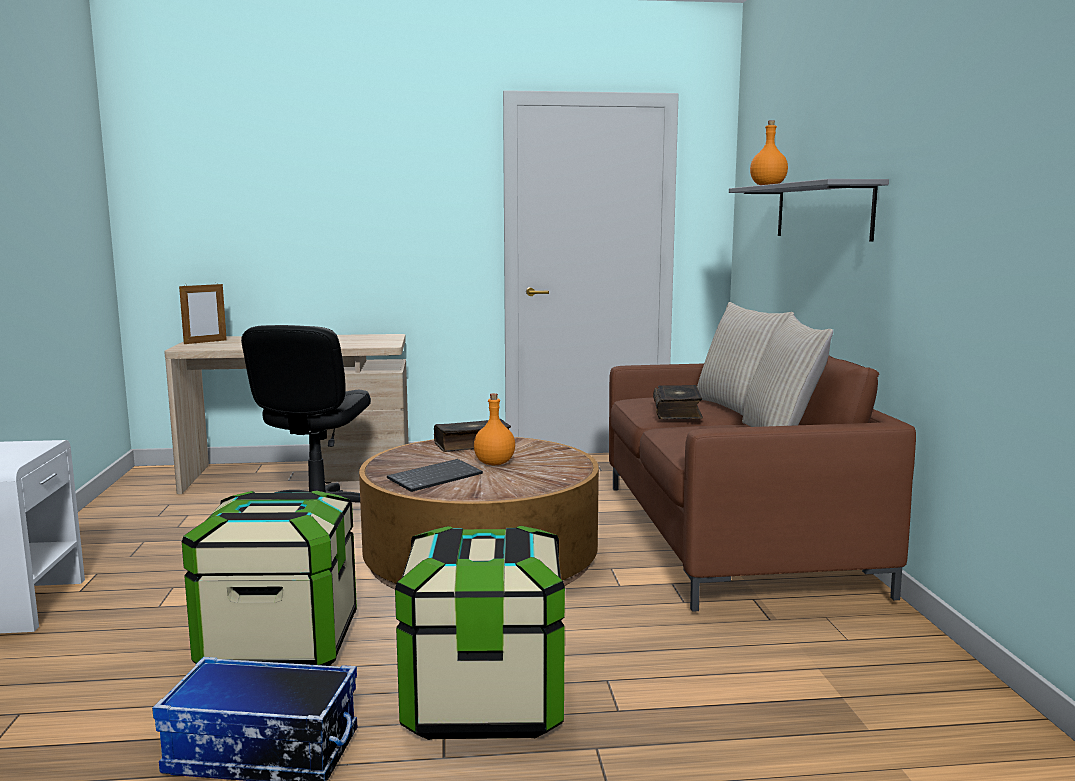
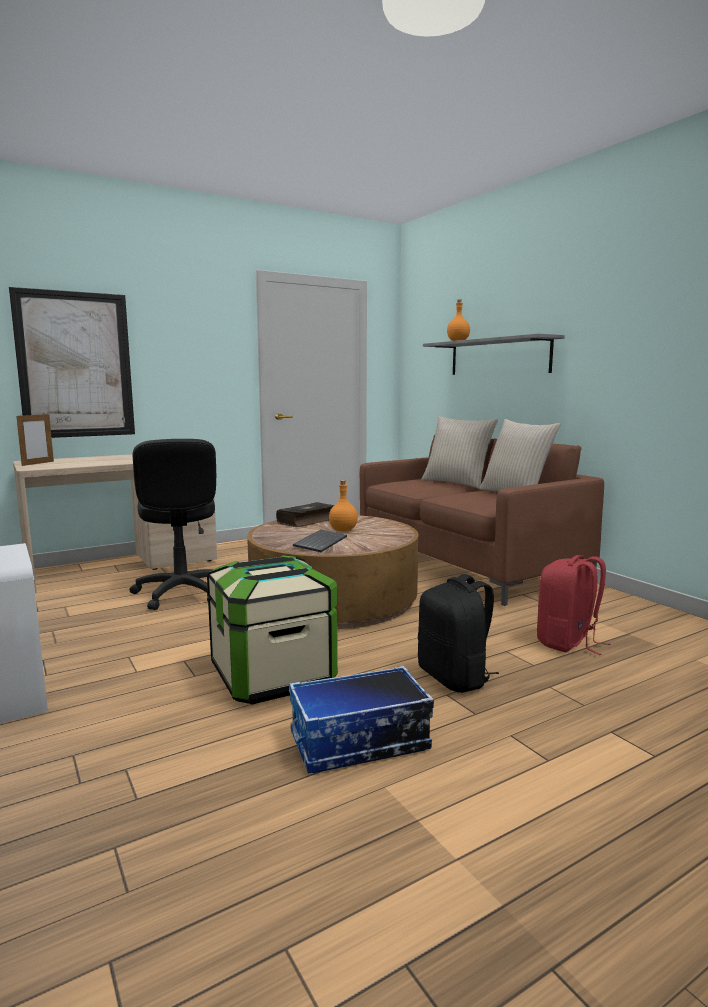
camera: 25 degrees left, 0 degrees up
storage box [395,526,565,740] -> black backpack [418,574,499,693]
book [653,385,703,419] -> none
none -> picture [9,287,135,438]
none -> red backpack [537,555,611,655]

